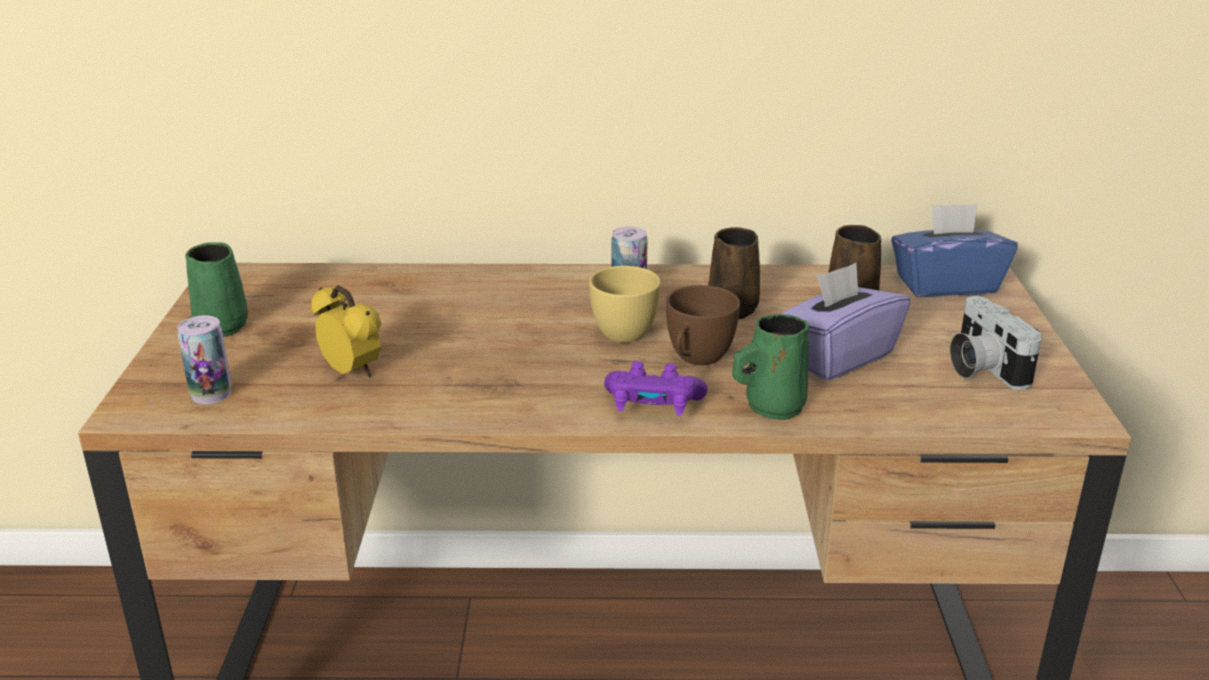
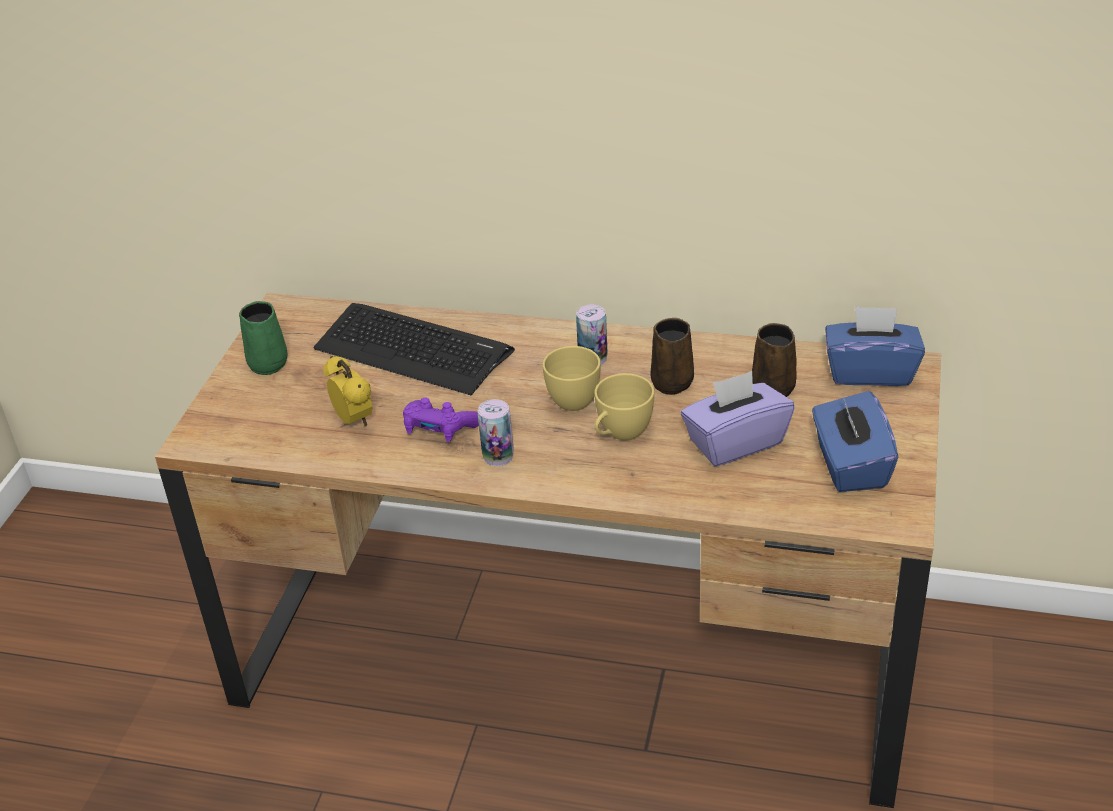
camera: 15 degrees right, 10 degrees up
can [177,315,231,404] -> can moved to [478,399,514,466]
purple game controller [604,361,708,416] -> purple game controller moved to [403,398,479,442]
brown cup [666,285,740,365] -> yellow cup [595,373,654,440]
green mug [732,314,809,420] -> none
camera [950,296,1042,390] -> blue tissue box [812,391,898,492]
none -> keyboard [313,303,515,395]

